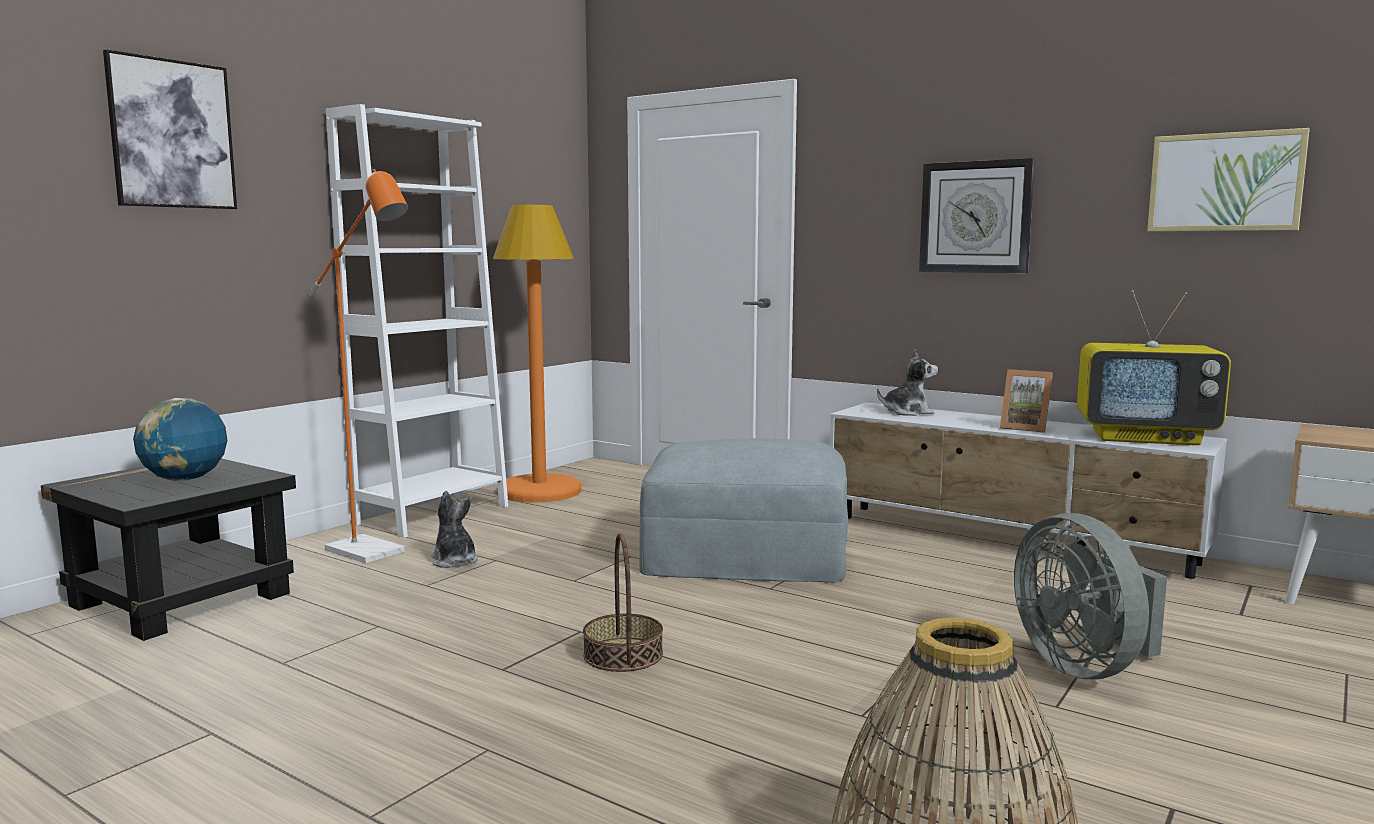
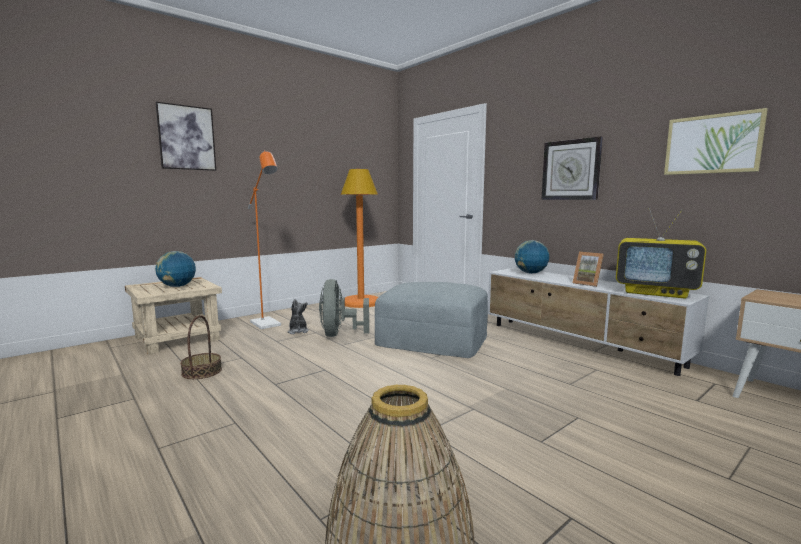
camera: 15 degrees right, 0 degrees up
black side table [41,458,296,641] -> beige side table [125,277,222,355]
white bookcase [326,104,508,538] -> none
basket [583,533,663,672] -> basket moved to [180,315,222,379]
plush toy [877,349,938,416] -> globe [515,240,549,274]
grey fan [1014,513,1167,679] -> grey fan moved to [319,279,369,337]

